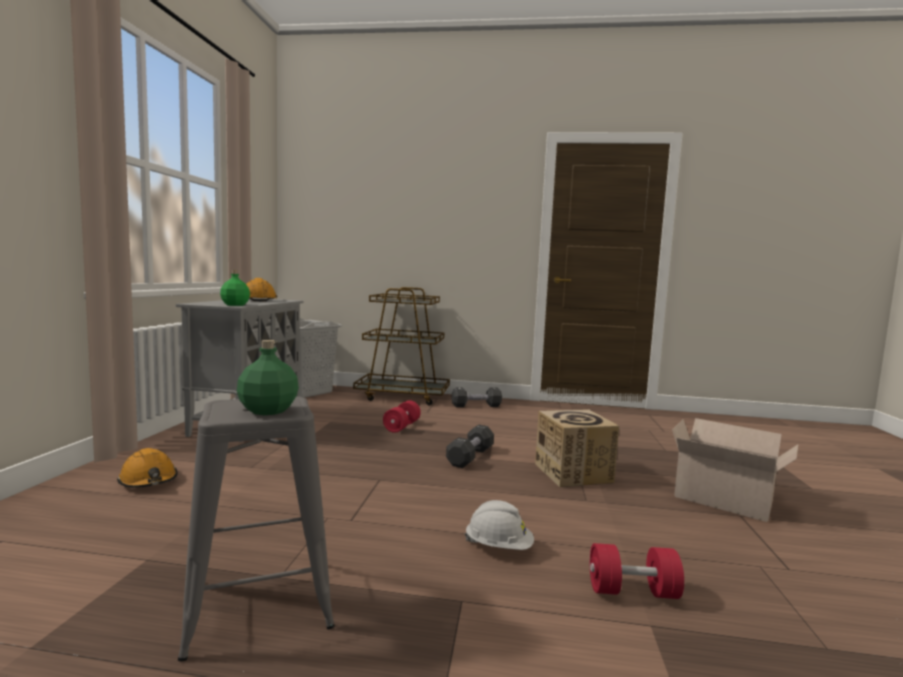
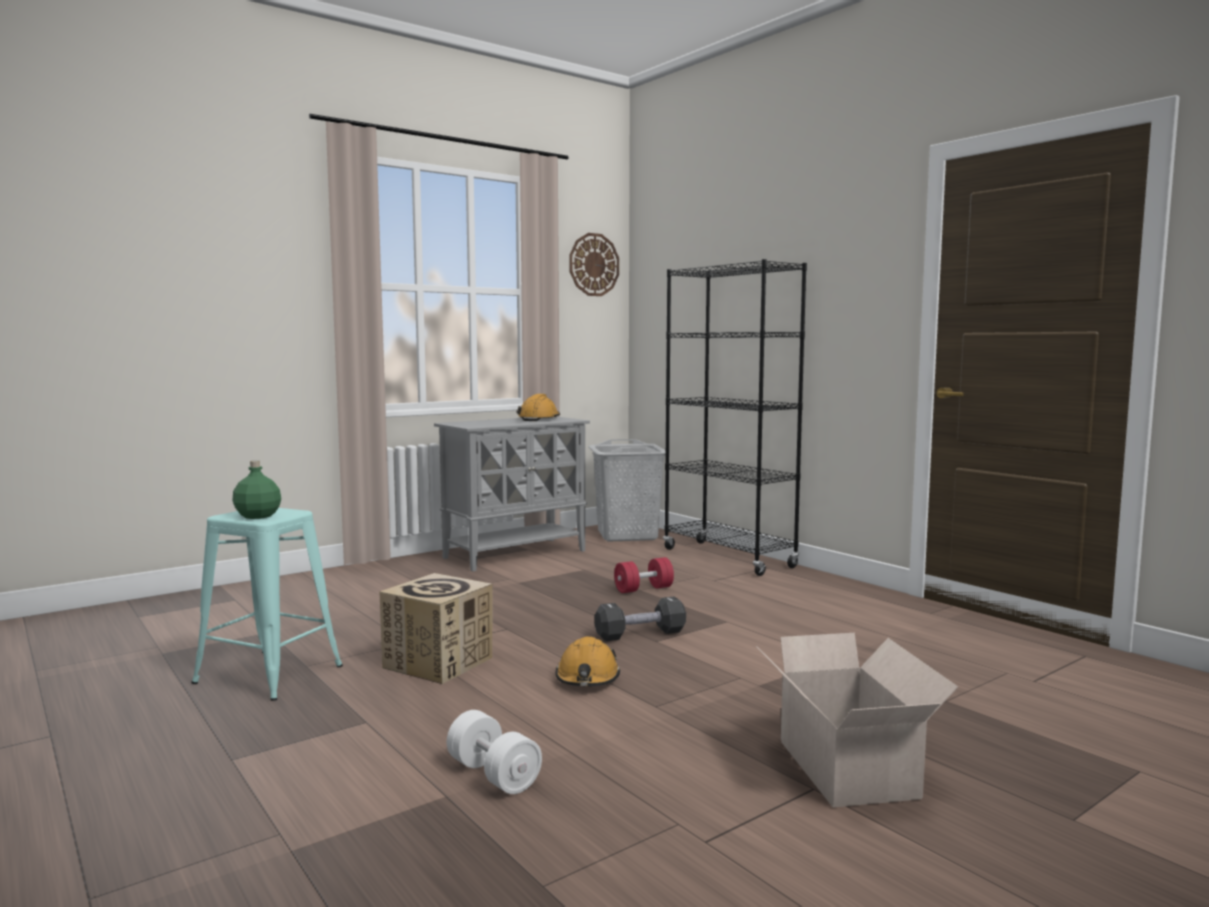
camera: 45 degrees right, 0 degrees up
orange hard hat [117,448,178,488] -> orange hard hat moved to [555,637,620,686]
grey stool [178,396,335,661] -> turquoise stool [191,508,343,701]
green bottle [220,270,250,306] -> none
brown cart [353,287,450,406] -> black bookcase [663,259,807,576]
black dumbbell [452,387,502,407] -> none
white hard hat [465,500,534,550] -> none
cardboard box [535,409,619,487] -> cardboard box moved to [380,573,493,684]
red dumbbell [590,543,684,599] -> white dumbbell [446,710,542,794]
none -> wall clock [569,233,619,296]

